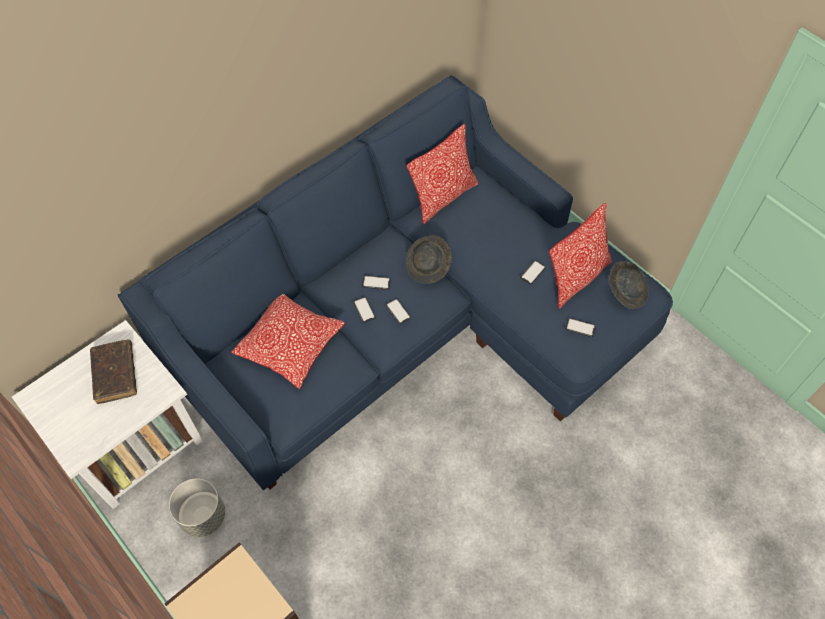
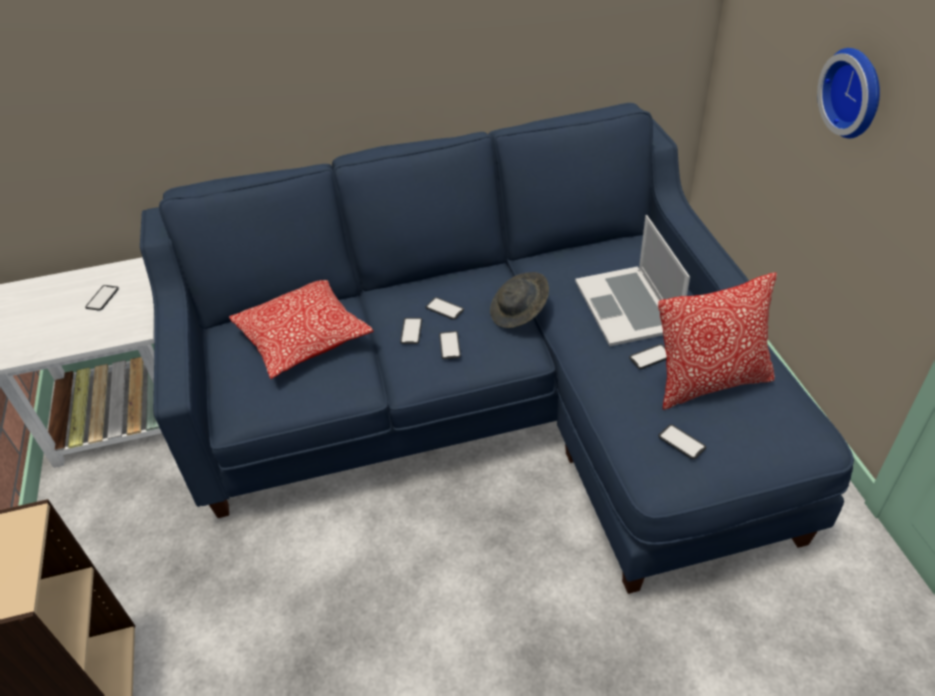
camera: 30 degrees right, 15 degrees down
brown book [90,340,137,404] -> phone [85,285,119,311]
grey planter [169,479,225,537] -> none
pillow [407,124,478,225] -> none
grey hat [609,261,649,309] -> none
none -> laptop [575,215,690,346]
none -> wall clock [817,48,880,138]

